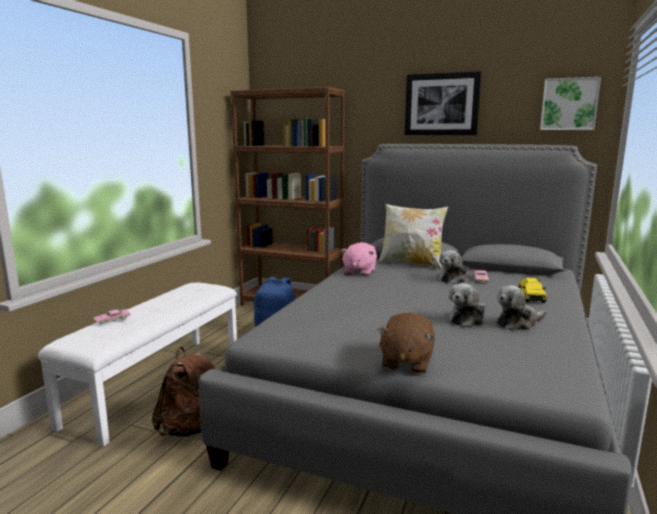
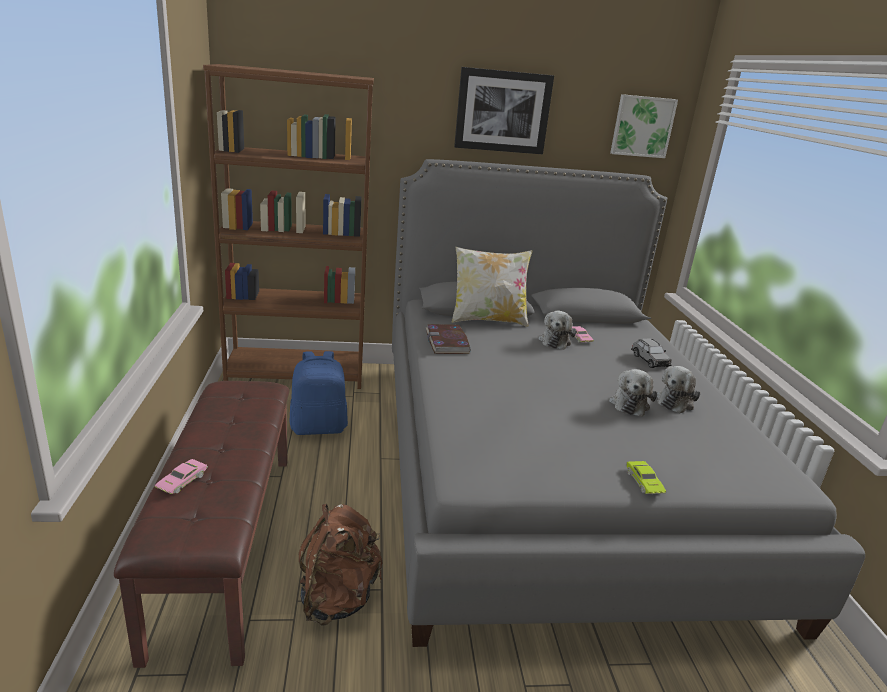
camera: 30 degrees left, 10 degrees up
white bench [38,283,237,446] -> brown bench [114,381,289,668]
pink plush toy [341,242,377,276] -> book [426,324,471,354]
brown plush toy [377,313,435,374] -> green toy car [626,461,667,494]
yellow toy car [519,278,547,303] -> grey toy car [631,338,672,368]

